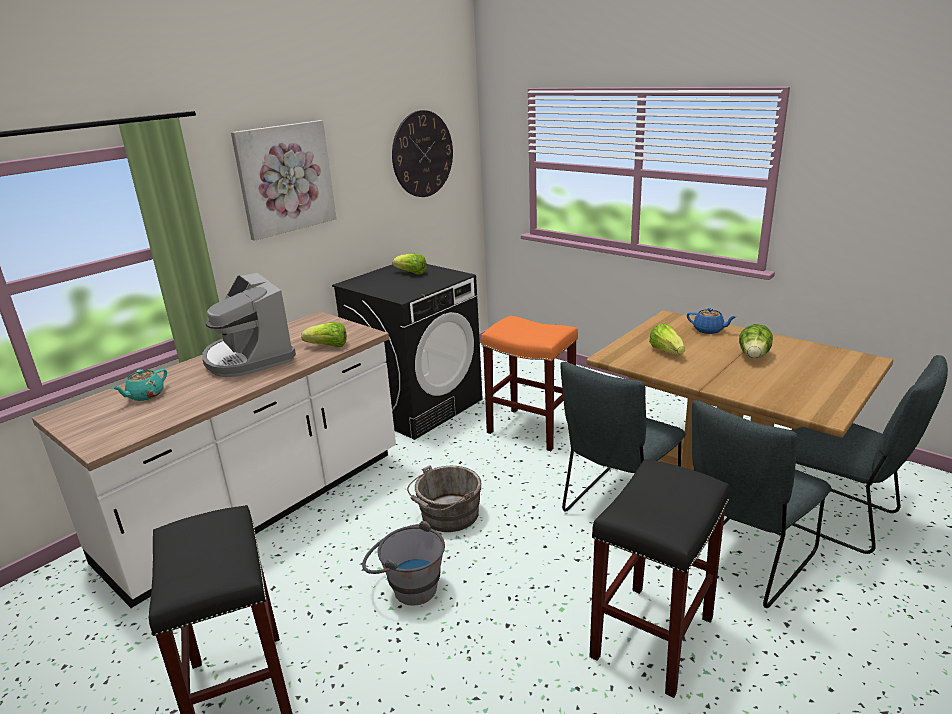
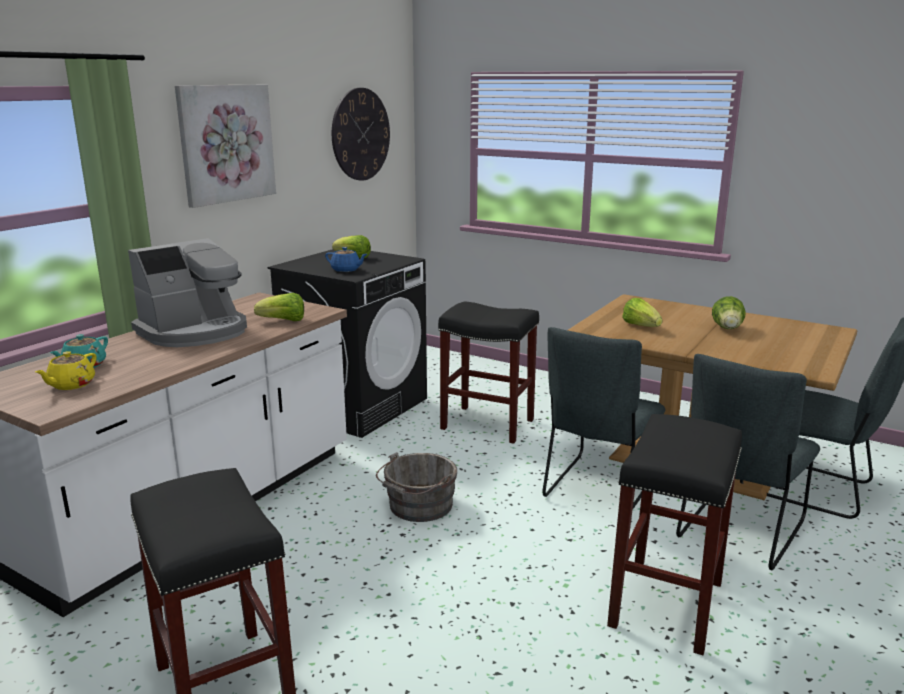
camera: 10 degrees left, 5 degrees down
coffee machine [202,273,296,377] -> coffee machine turned 90 degrees counterclockwise [128,238,247,347]
grey bucket [362,521,445,606] -> none
orange stool [481,316,578,451] -> black stool [438,302,539,444]
blue teapot [687,308,736,334] -> blue teapot moved to [325,247,367,272]
none -> yellow teapot [35,351,96,390]

